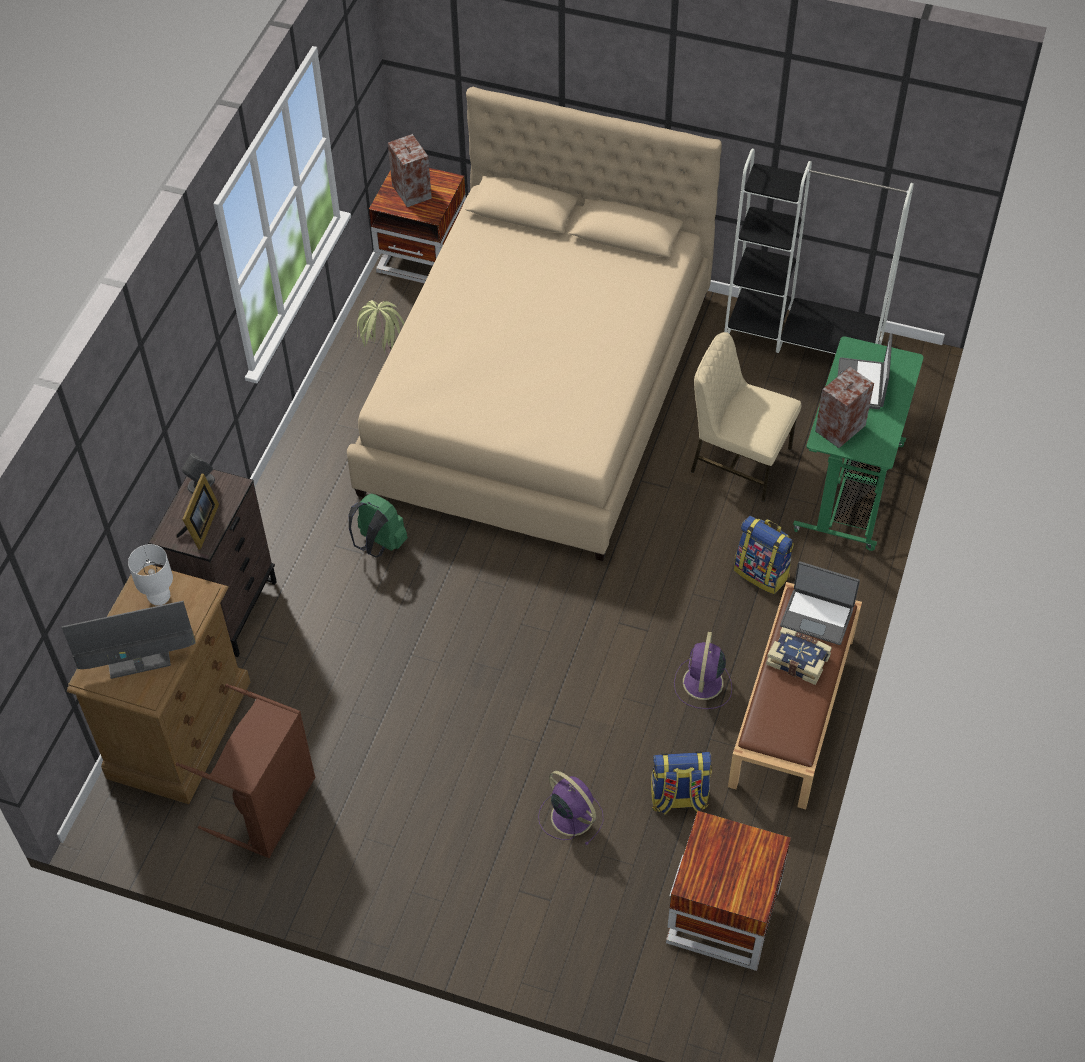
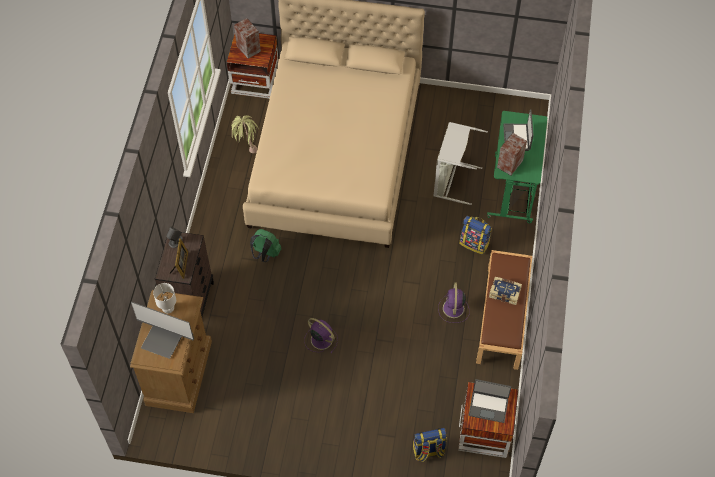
camera: 10 degrees left, 5 degrees up
monitor [62,601,196,679] -> monitor turned 135 degrees counterclockwise [131,302,194,359]
brown laundry basket [176,684,316,858] -> none
purple fan [538,771,604,845] -> purple fan moved to [304,318,338,353]
backpack [651,751,712,815] -> backpack moved to [413,428,447,462]
beige chair [691,332,801,502] -> grey laundry basket [433,122,488,205]
black clothes rack [724,149,914,354] -> none
laptop [780,561,860,645] -> laptop moved to [469,379,511,423]

